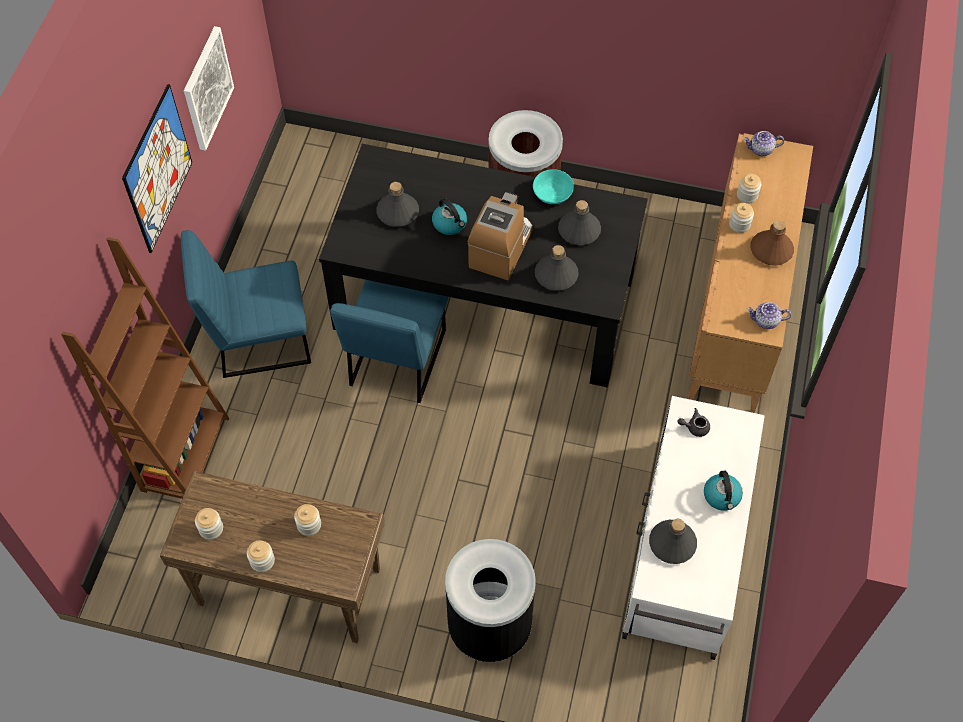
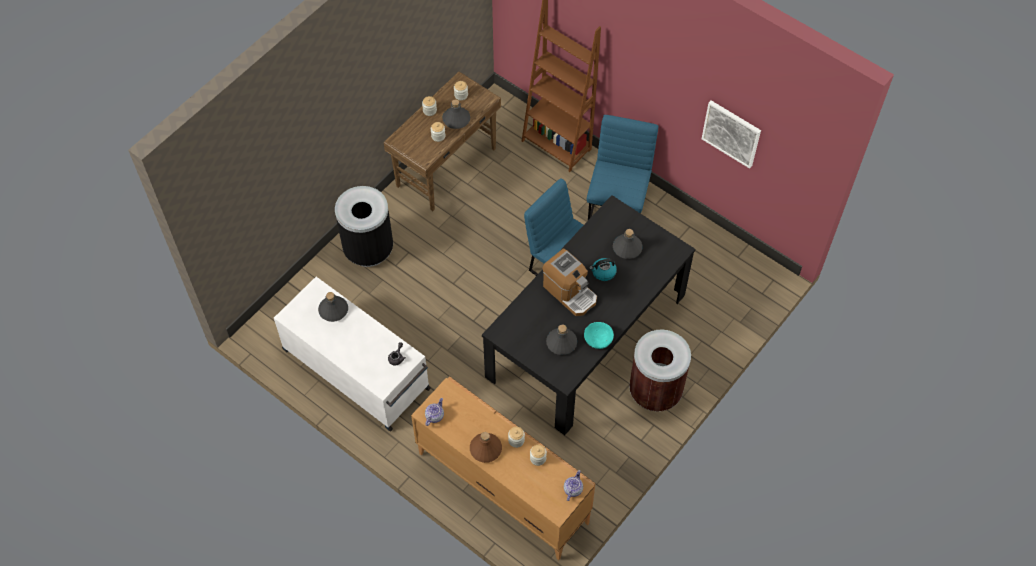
camera: 115 degrees right, 0 degrees up
picture [122,84,193,253] -> none
grey bottle [535,245,579,291] -> grey bottle moved to [442,99,470,129]
kettle [704,471,743,511] -> none

